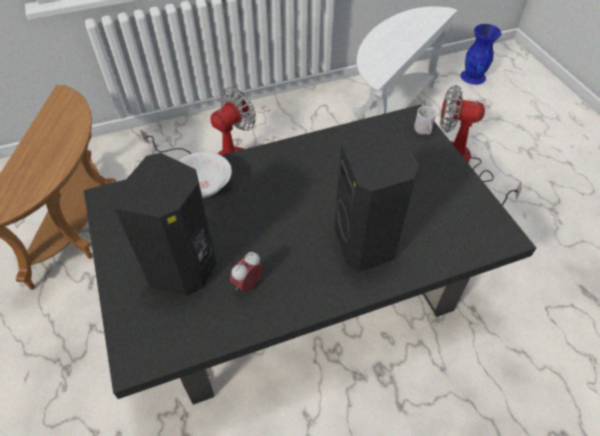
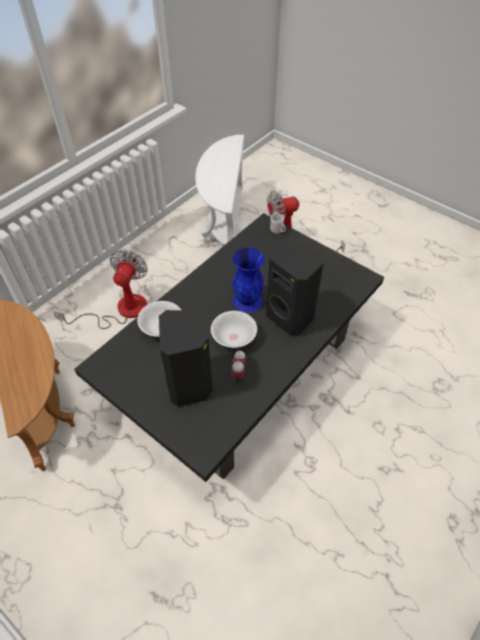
camera: 30 degrees left, 0 degrees up
blue vase [460,24,501,85] -> blue vase moved to [232,248,265,312]
none -> white bowl [211,311,257,348]

